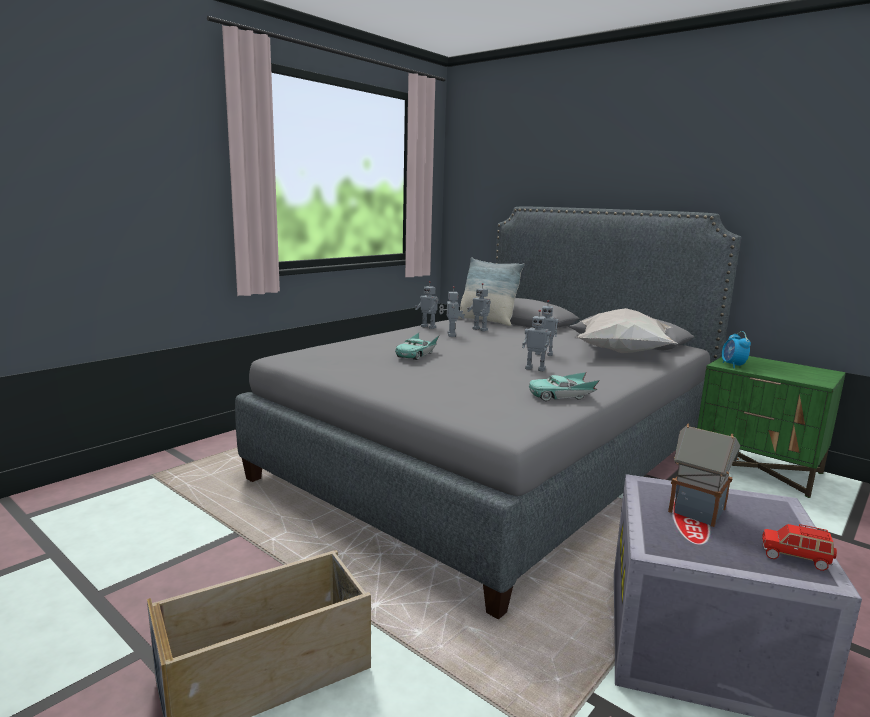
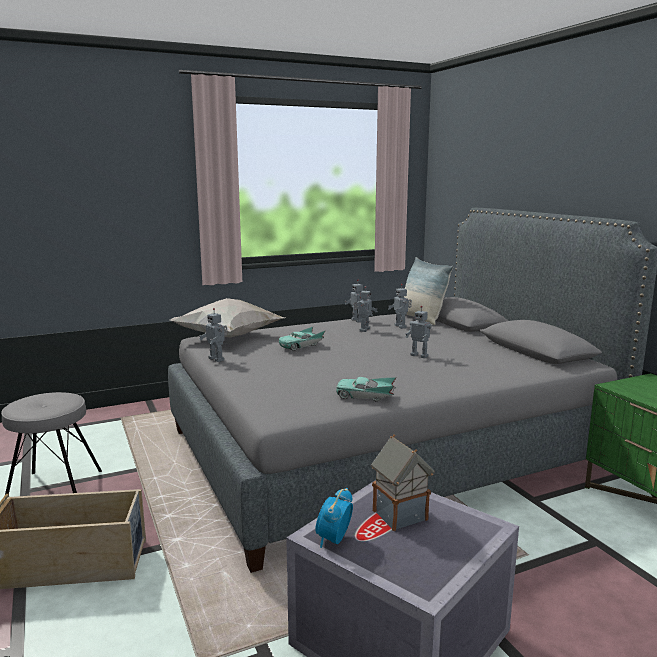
camera: 25 degrees right, 0 degrees up
toy robot [522,310,552,371] -> toy robot moved to [199,308,227,362]
white pillow [577,308,676,353] -> white pillow moved to [171,298,285,337]
alarm clock [722,331,751,368] -> alarm clock moved to [315,488,353,548]
red toy car [762,524,837,571] -> none
none -> grey stool [1,392,102,494]

